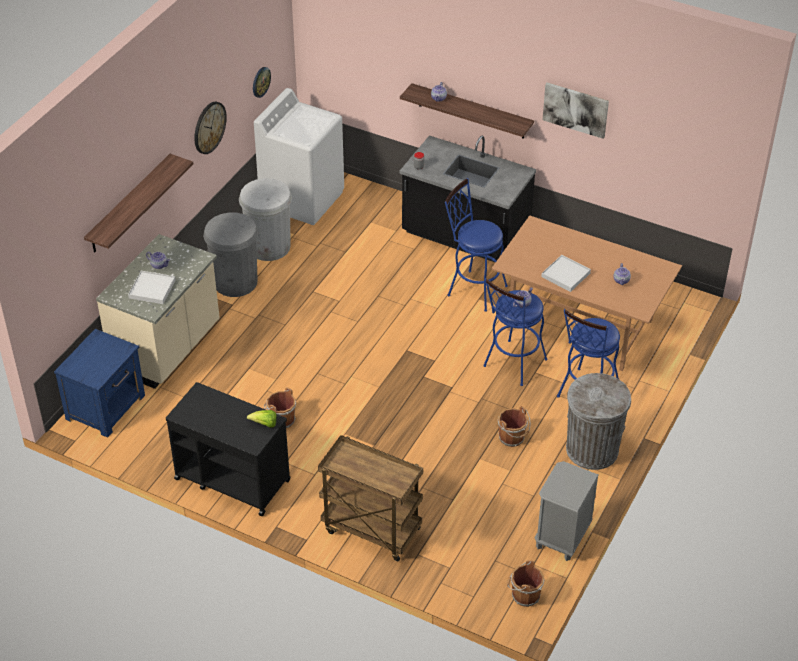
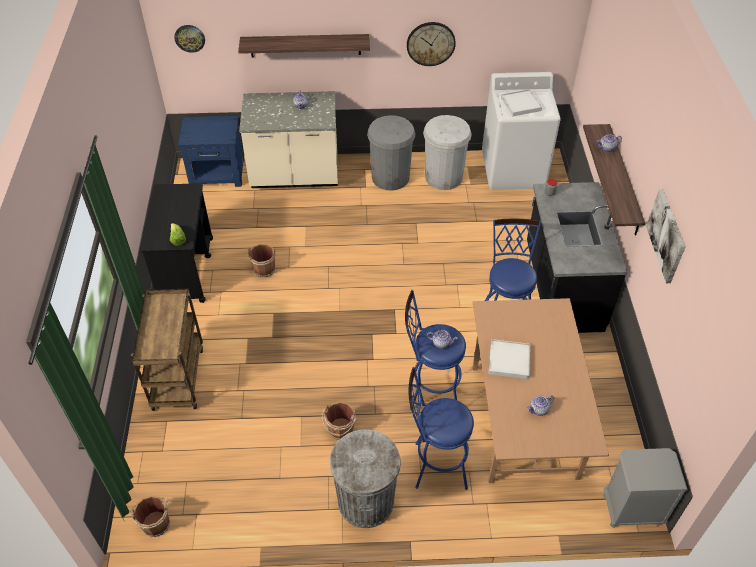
camera: 60 degrees right, 5 degrees up
white tray [128,271,176,304] -> white tray moved to [501,89,542,116]
wall clock [253,67,271,98] -> wall clock moved to [174,25,205,53]
grey nightstand [535,461,599,561] -> grey nightstand moved to [603,448,688,528]

